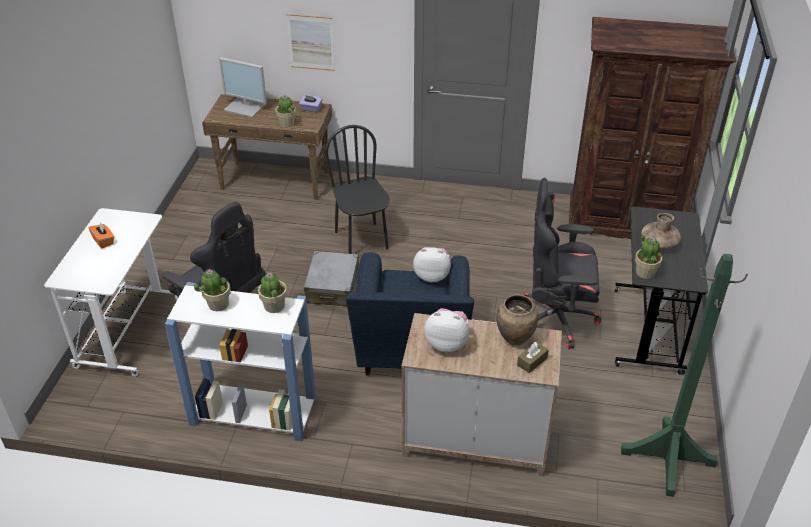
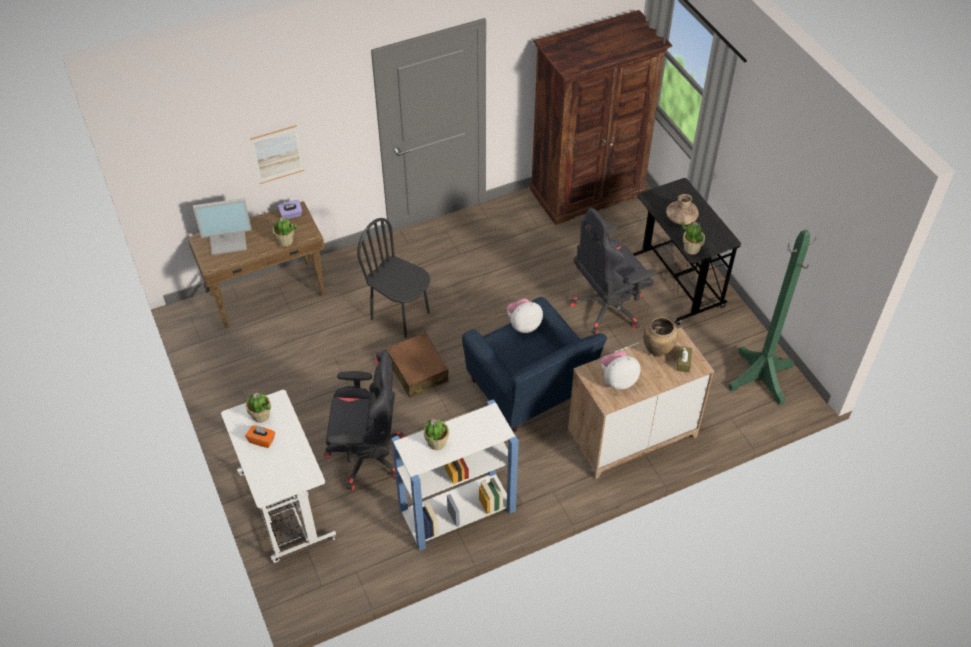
camera: 35 degrees left, 10 degrees up
potted plant [258,272,287,313] -> potted plant moved to [246,392,271,423]
grey suitcase [304,251,359,307] -> brown suitcase [386,333,448,398]

